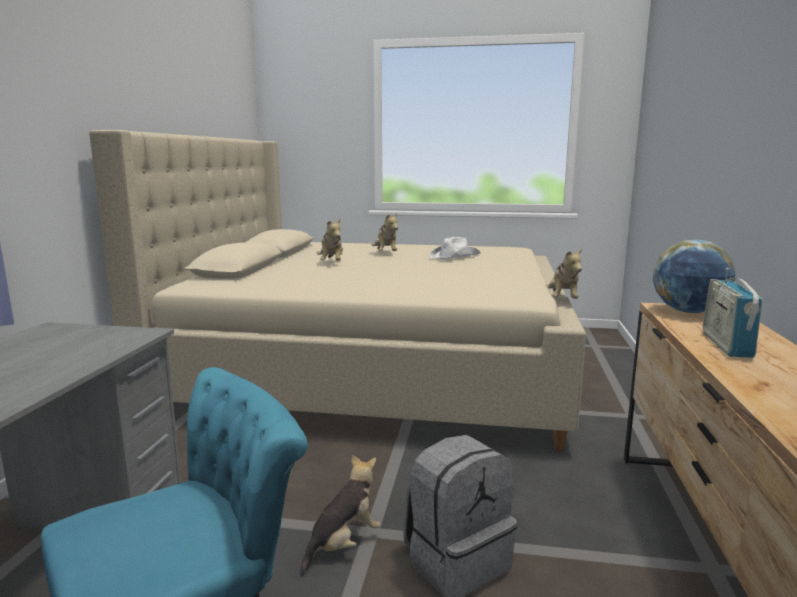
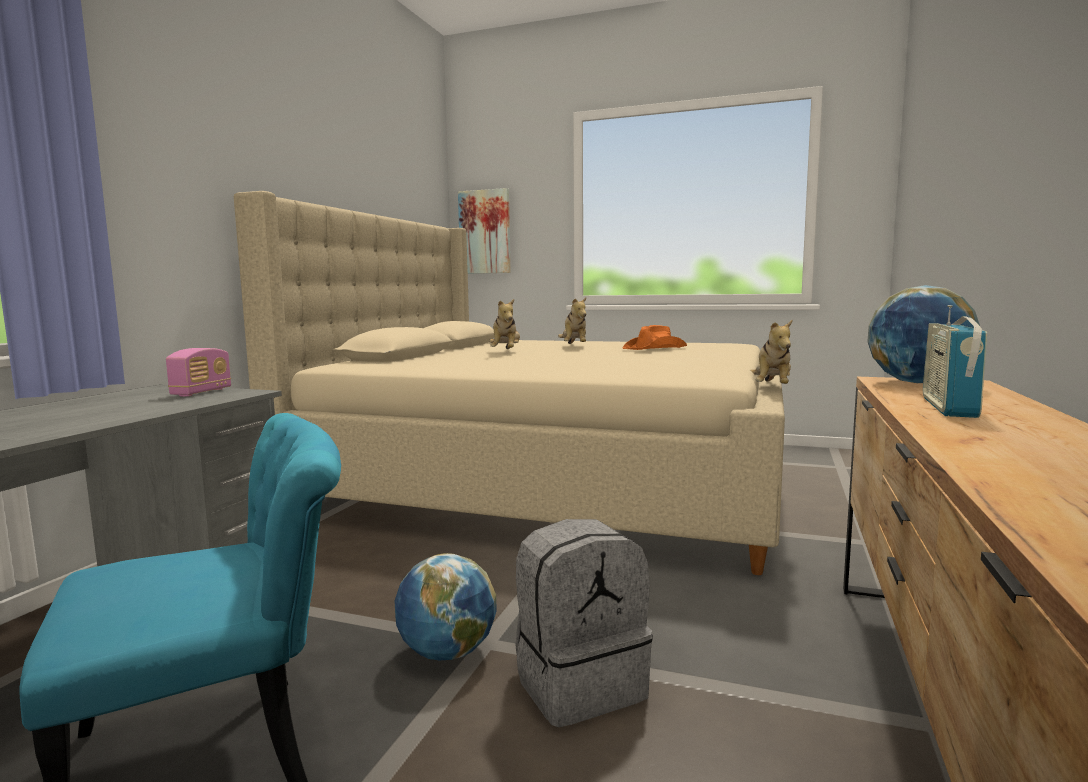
camera: 10 degrees right, 5 degrees down
plush toy [300,455,381,576] -> globe [394,553,497,660]
white hat [429,237,481,259] -> orange hat [622,325,687,350]
none -> radio [166,348,231,396]
none -> picture [458,188,511,274]

